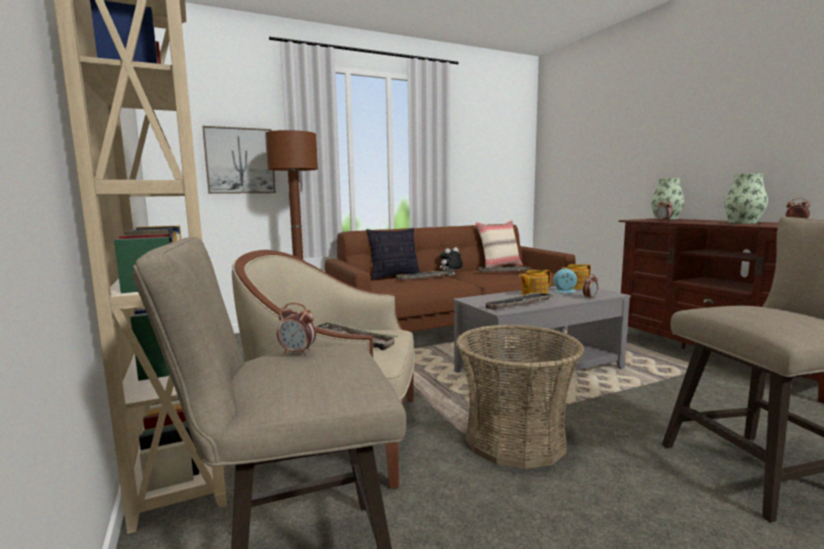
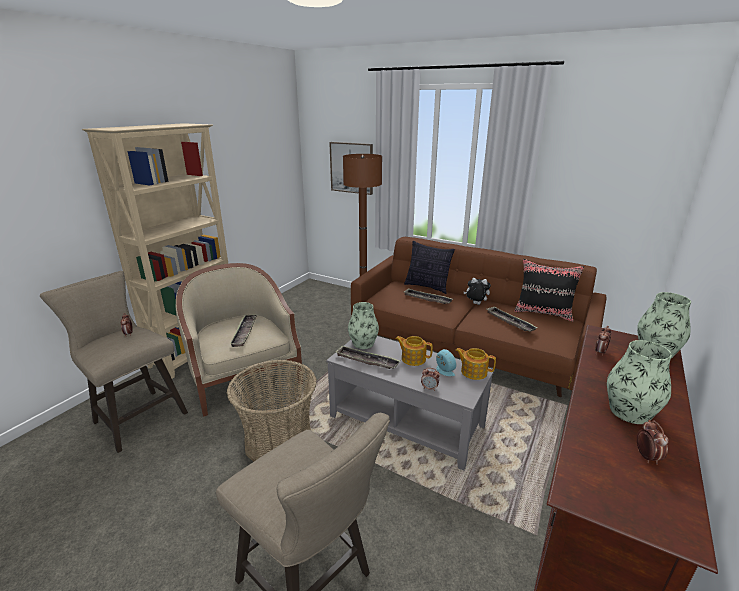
camera: 55 degrees right, 15 degrees up
beige pillow [476,220,523,268] -> black pillow [514,259,584,322]
none -> vase [348,302,379,349]

